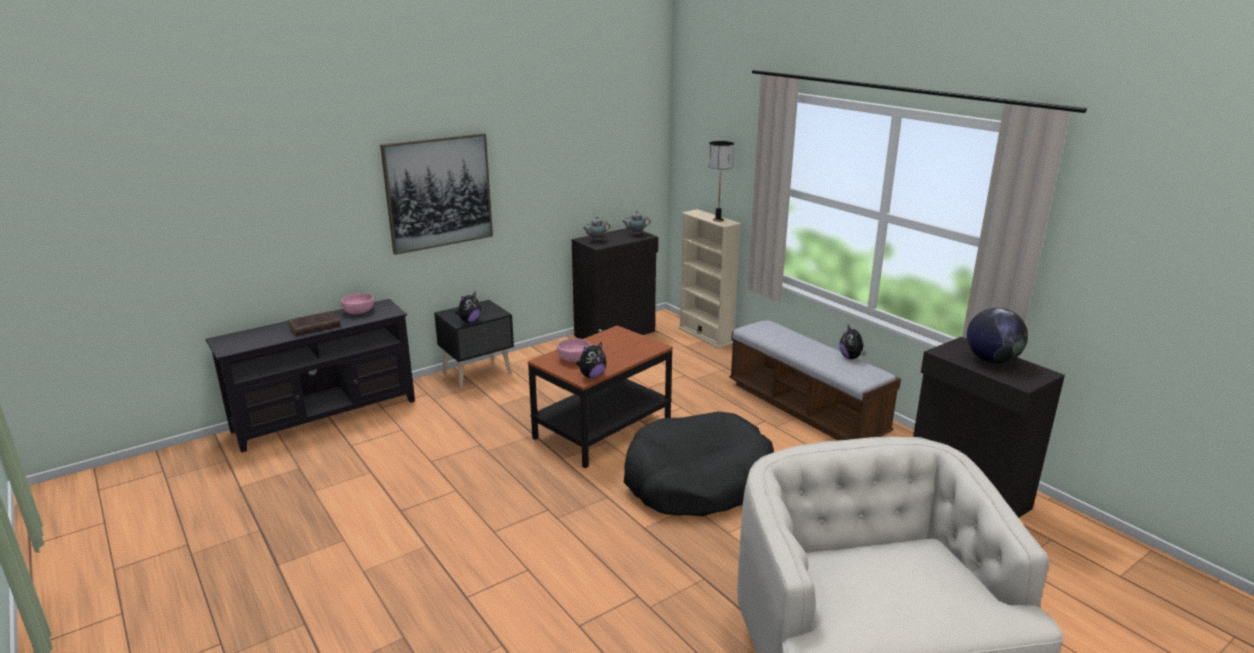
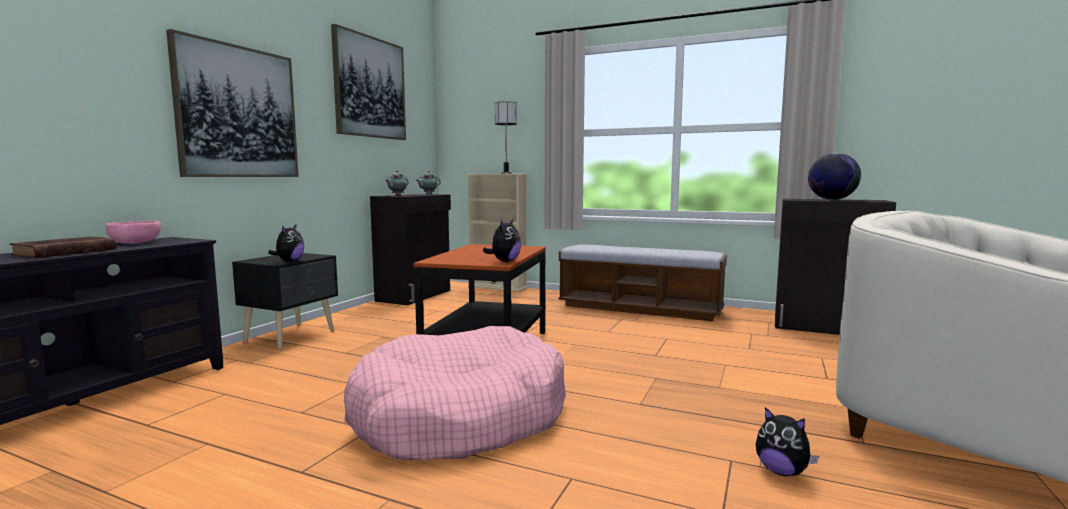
camera: 30 degrees left, 15 degrees down
pink bowl [557,338,591,362] -> none
black dog bed [623,411,774,516] -> none
plush toy [840,325,866,359] -> plush toy moved to [755,407,819,476]
none -> picture [331,24,406,140]
none -> pink dog bed [344,326,566,461]

